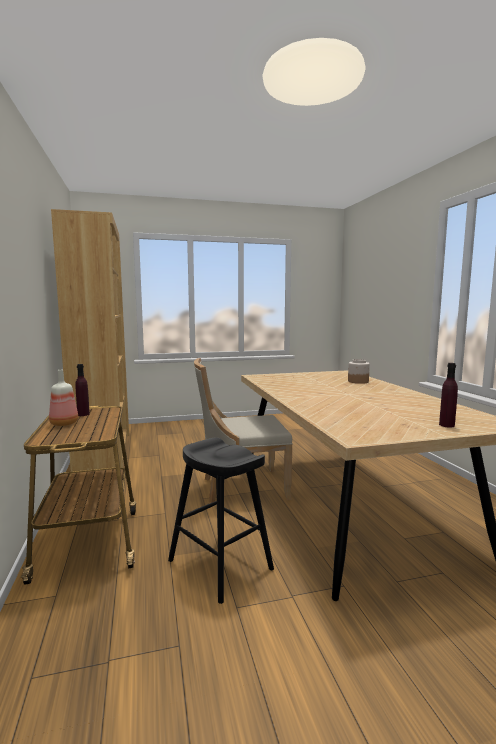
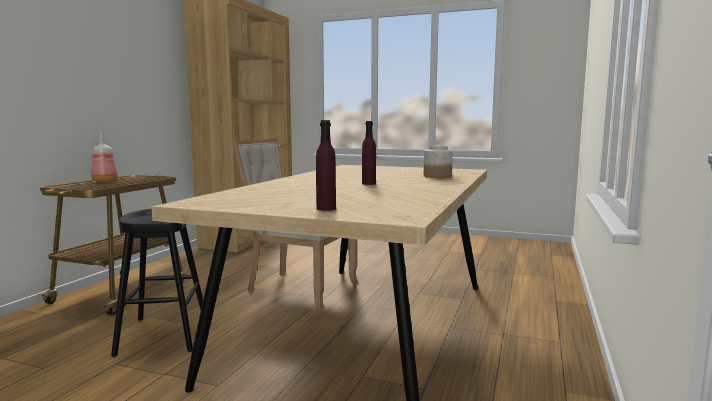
camera: 35 degrees right, 0 degrees up
purple bottle [75,364,90,416] -> purple bottle moved to [362,121,376,185]

